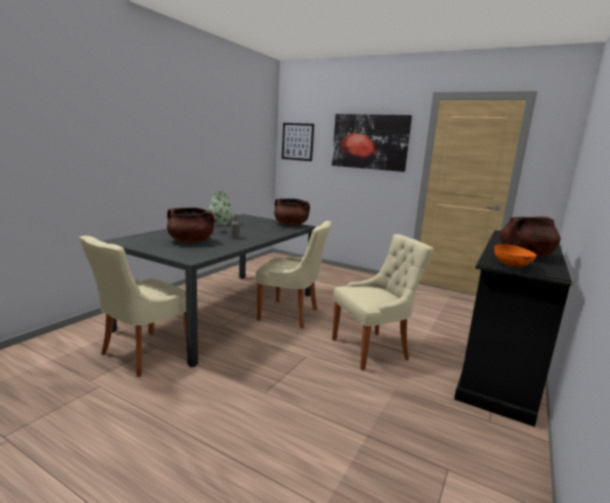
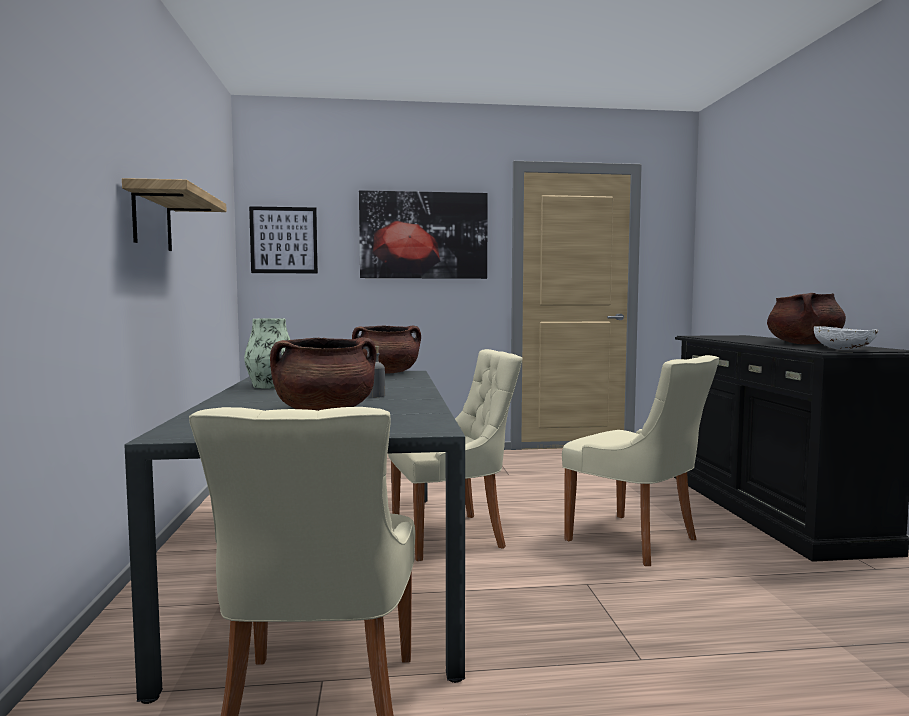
camera: 35 degrees left, 10 degrees down
beige chair [332,234,434,370] -> beige chair turned 105 degrees clockwise [562,355,719,566]
orange bowl [494,244,537,267] -> white bowl [814,326,878,350]
none -> shelf [122,178,227,251]

